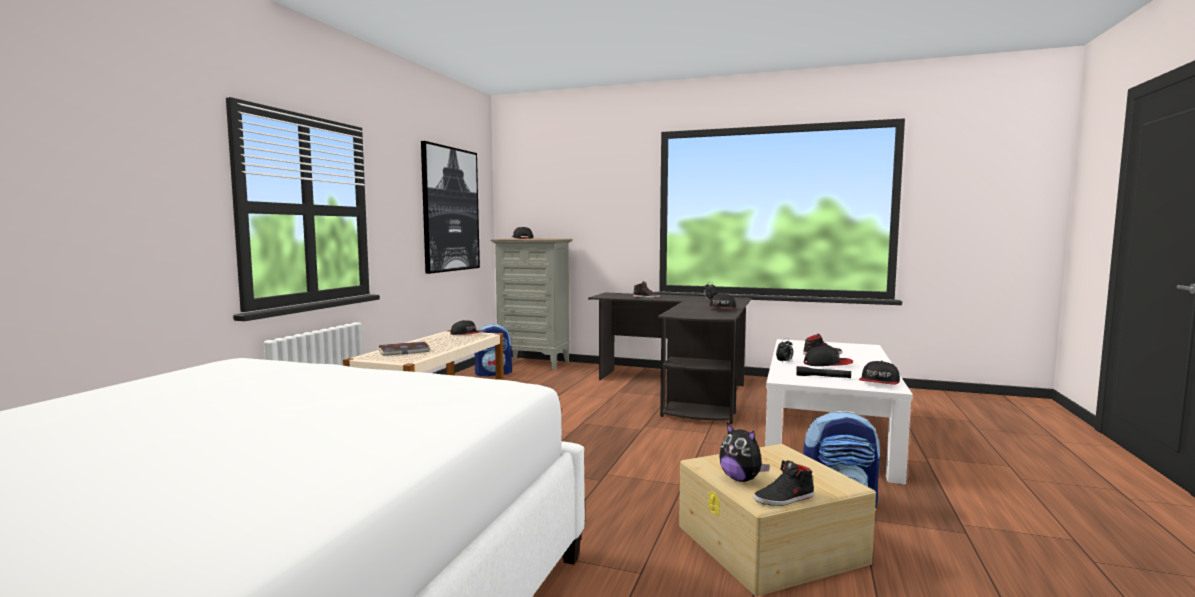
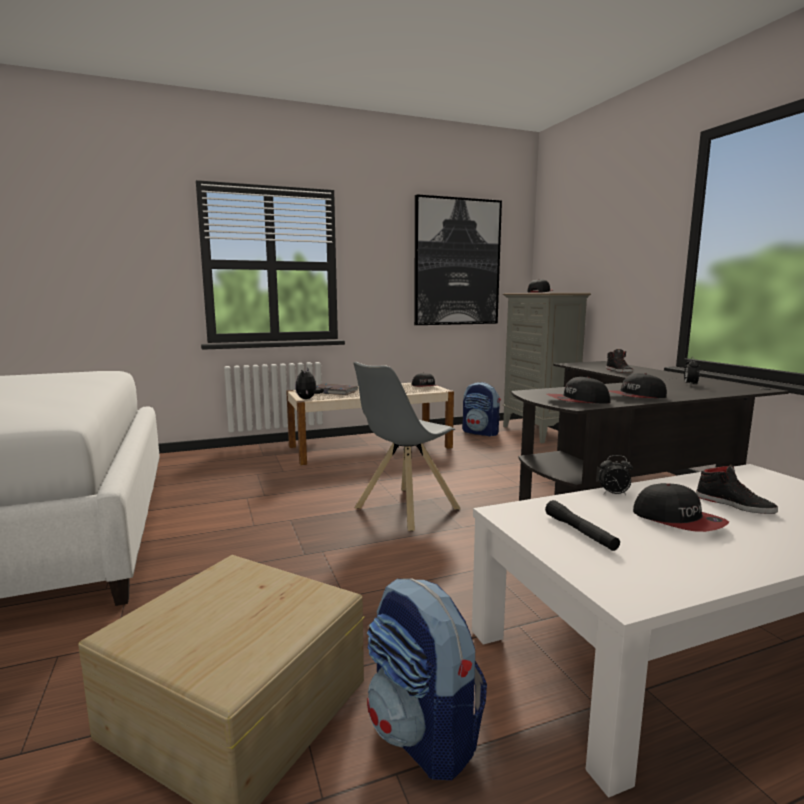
camera: 50 degrees right, 5 degrees up
plush toy [719,423,770,482] -> plush toy moved to [295,368,324,399]
black shoe [754,461,814,506] -> none
cap [859,361,900,385] -> cap moved to [547,377,611,403]
none -> grey chair [354,362,460,531]

